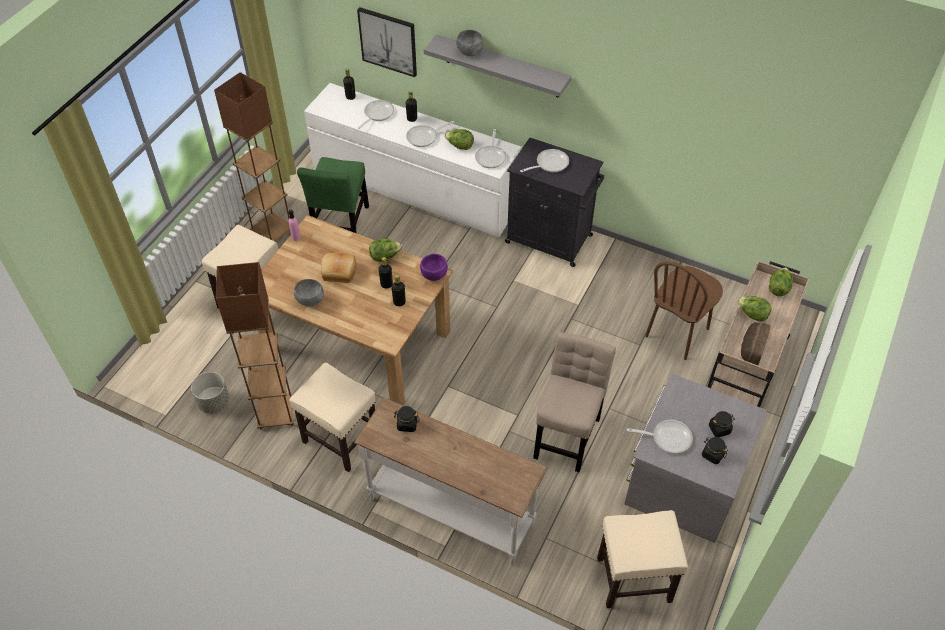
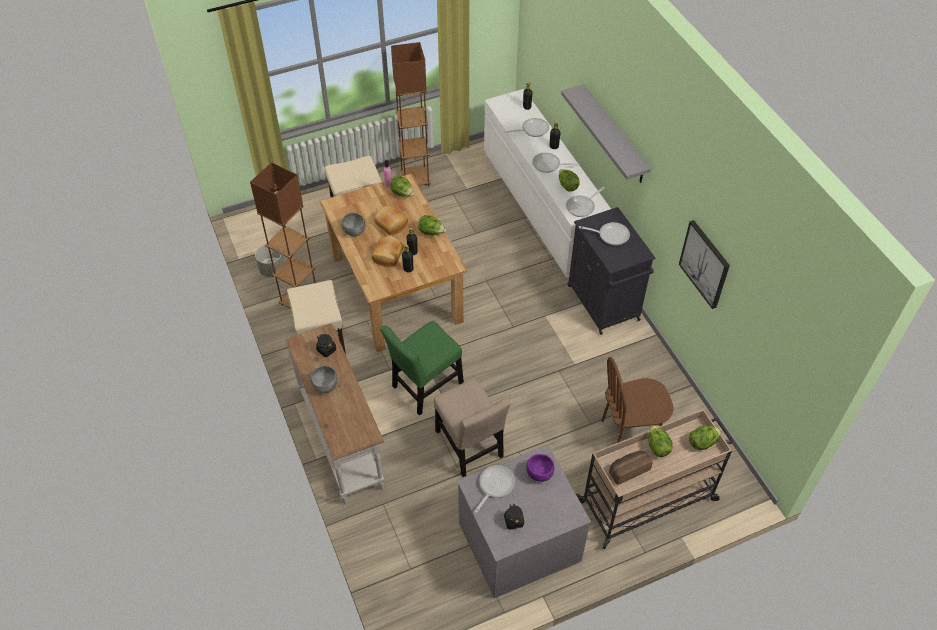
camera: 40 degrees right, 0 degrees up
green chair [297,157,369,233] -> green chair moved to [380,321,464,416]
picture [357,7,417,77] -> picture moved to [679,220,730,309]
purple bowl [420,254,448,281] -> purple bowl moved to [527,454,555,482]
grey bowl [456,30,484,56] -> grey bowl moved to [311,366,338,393]
beige chair [533,332,616,472] -> beige chair turned 90 degrees clockwise [434,378,511,477]
beige stool [597,510,688,608] -> none
frying pan [627,420,693,453] -> frying pan turned 105 degrees counterclockwise [474,465,515,513]
black jar [709,411,735,437] -> none
none -> bread [372,236,403,267]
none -> lettuce [390,175,414,197]

